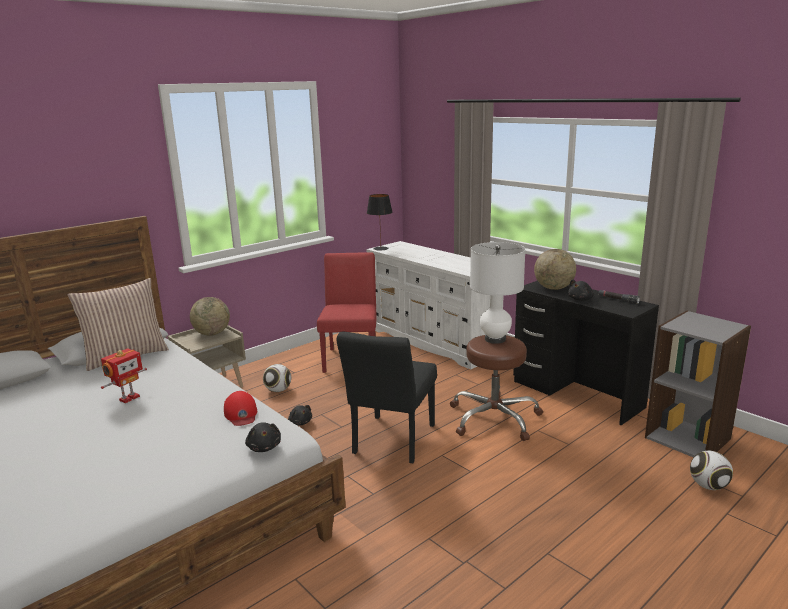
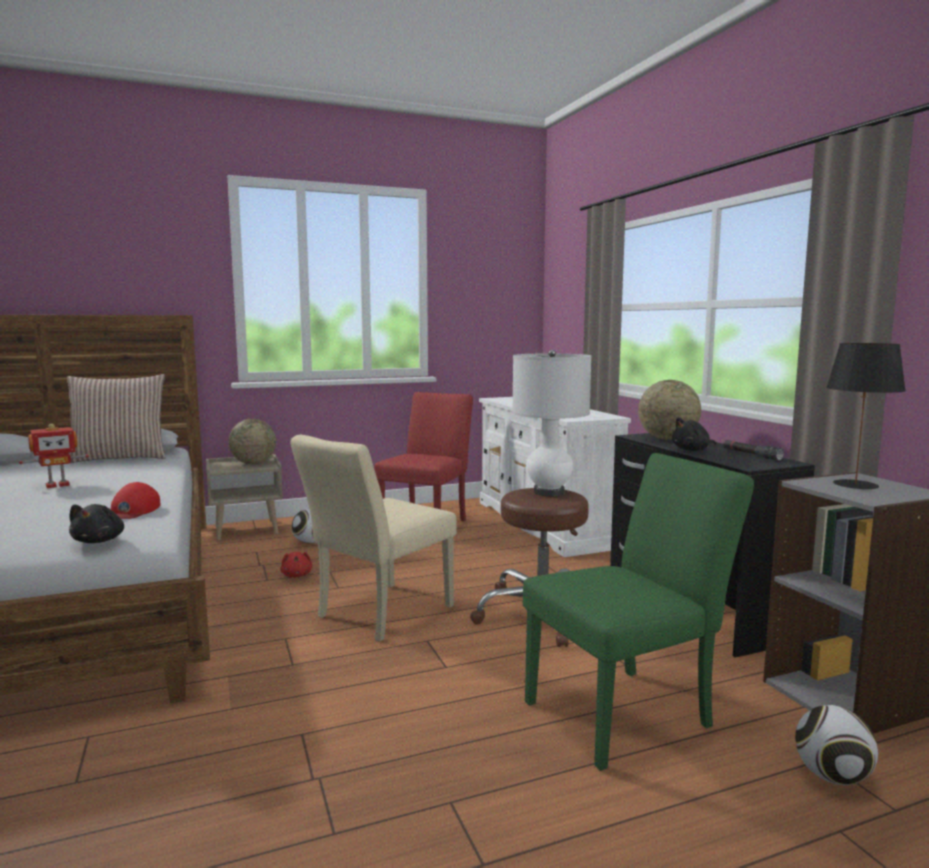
camera: 20 degrees right, 10 degrees down
black plush toy [288,405,312,426] -> red plush toy [280,552,313,578]
black chair [337,332,437,463] -> beige chair [290,435,457,642]
black table lamp [367,194,393,250] -> black table lamp moved to [826,343,906,490]
none -> green chair [523,453,754,771]

